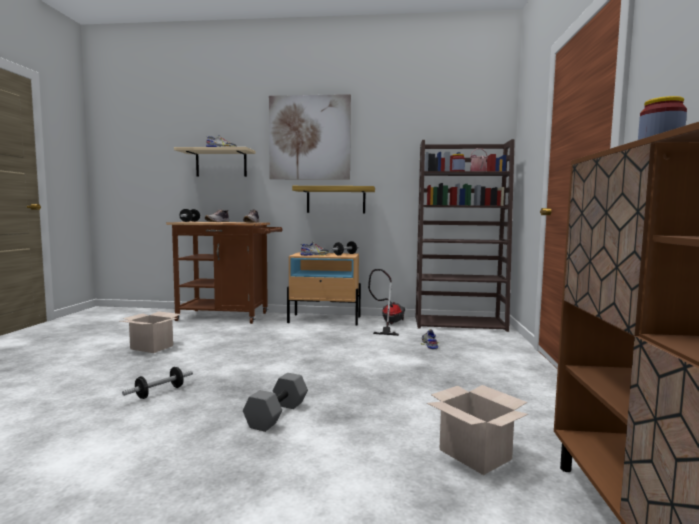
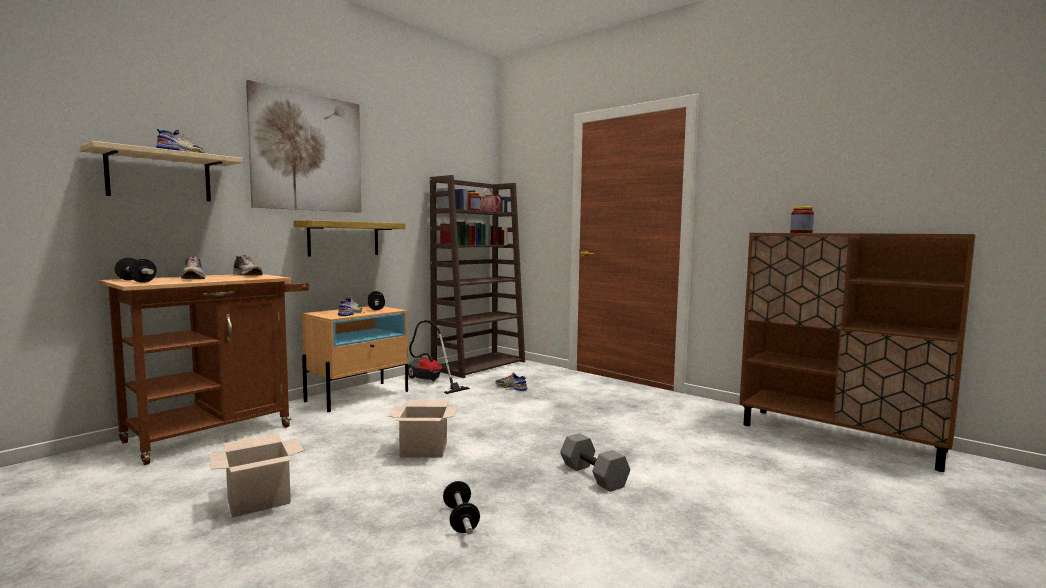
camera: 55 degrees left, 0 degrees up
cardboard box [427,385,528,475] -> cardboard box moved to [388,400,458,458]

